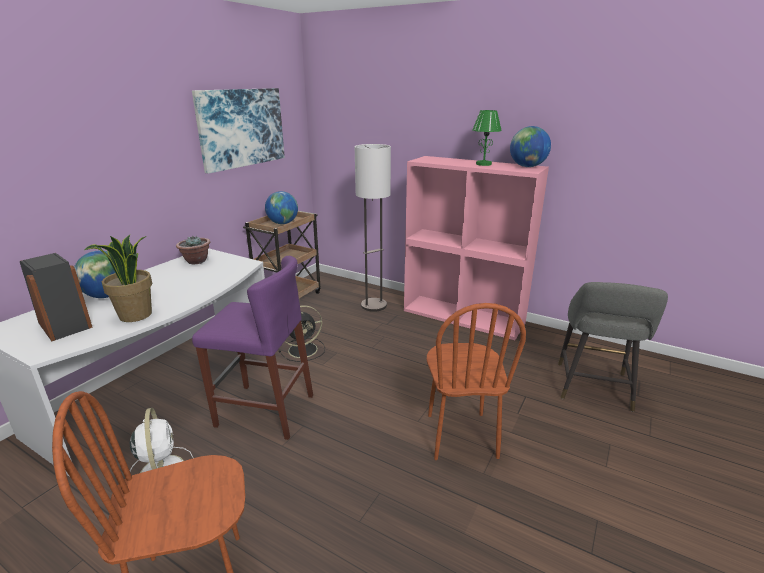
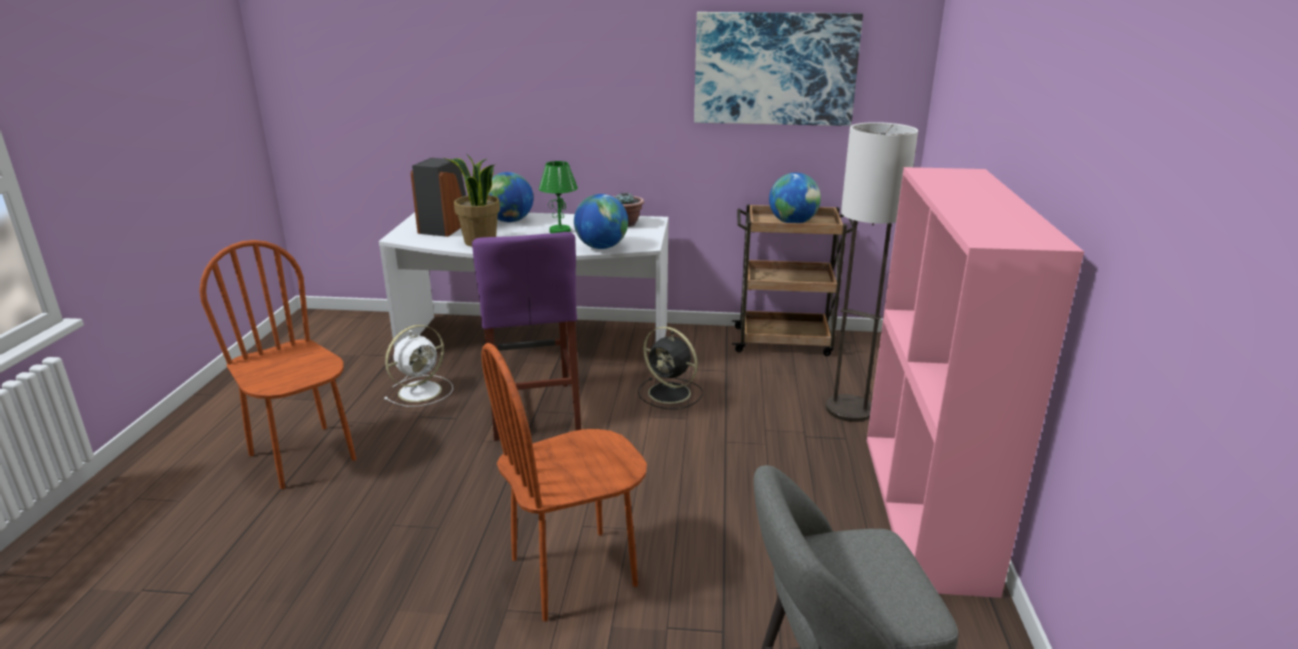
camera: 65 degrees right, 0 degrees up
green table lamp [472,110,502,166] -> green table lamp moved to [539,161,578,233]
globe [510,126,551,167] -> globe moved to [574,194,628,249]

